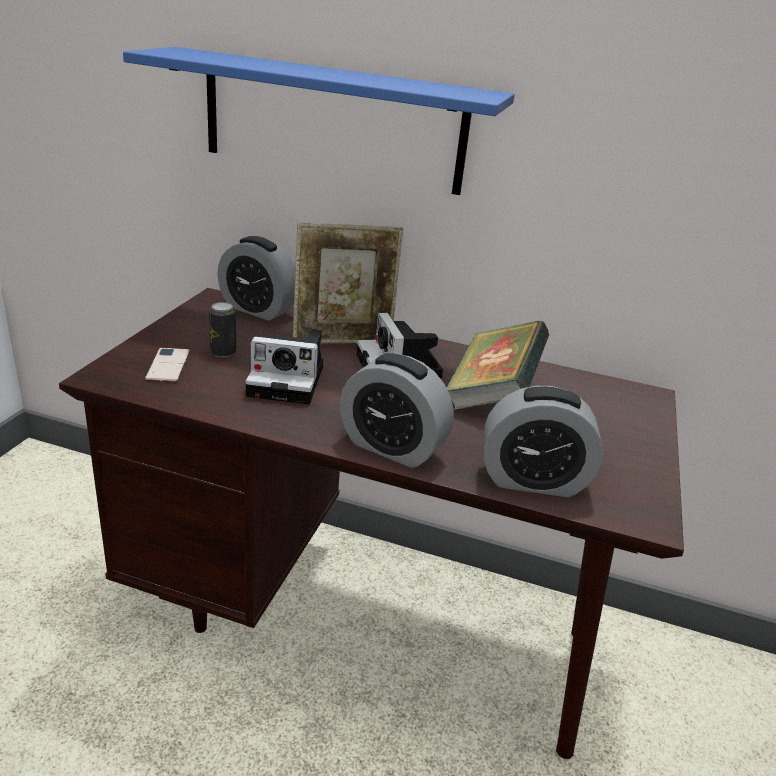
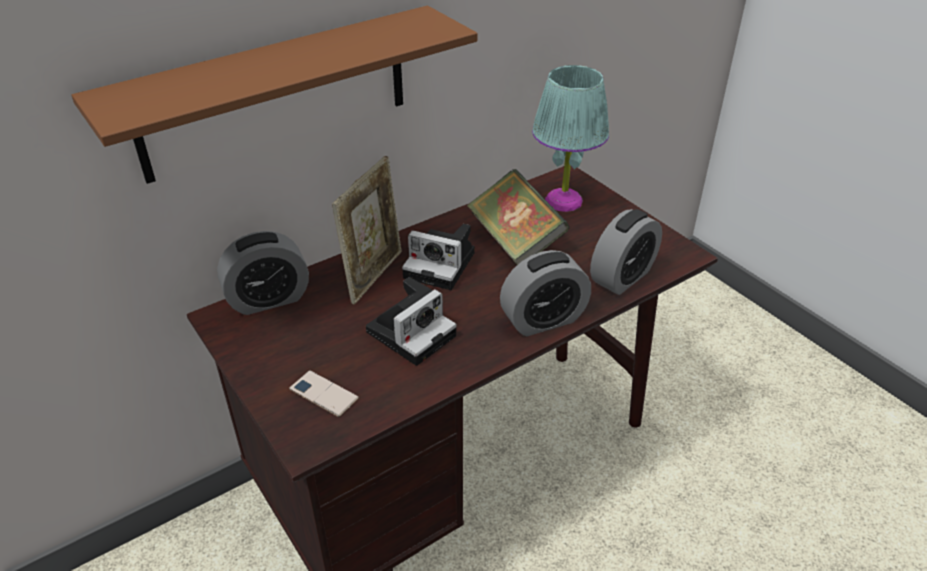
camera: 50 degrees left, 10 degrees up
blue shelf [123,47,515,195] -> brown shelf [72,6,478,184]
can [209,302,236,357] -> none
none -> turquoise table lamp [532,65,609,212]

